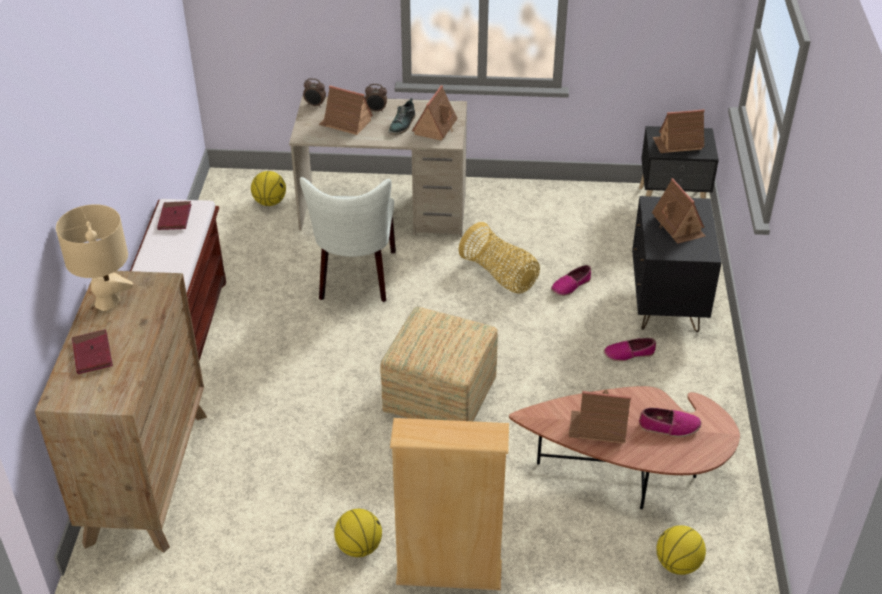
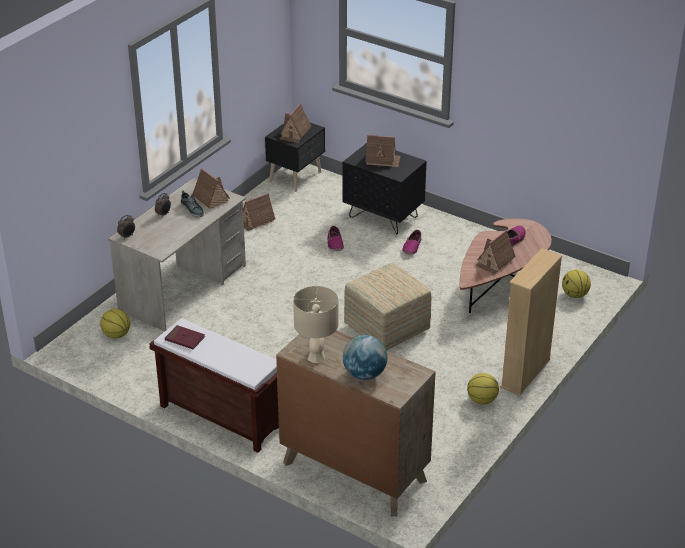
camera: 60 degrees left, 5 degrees down
red book [72,329,113,374] -> globe [343,335,388,380]
white chair [300,177,396,302] -> none
toy house [318,85,373,135] -> toy house moved to [243,193,275,231]
basket [458,222,540,293] -> none

